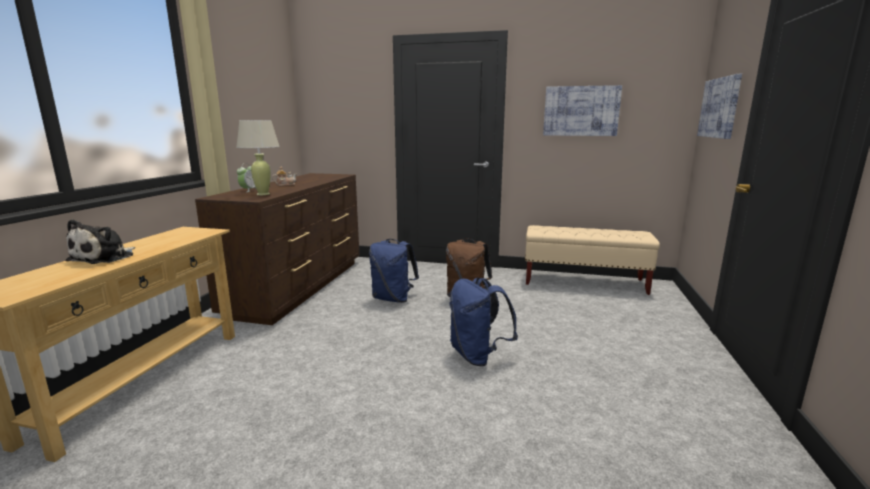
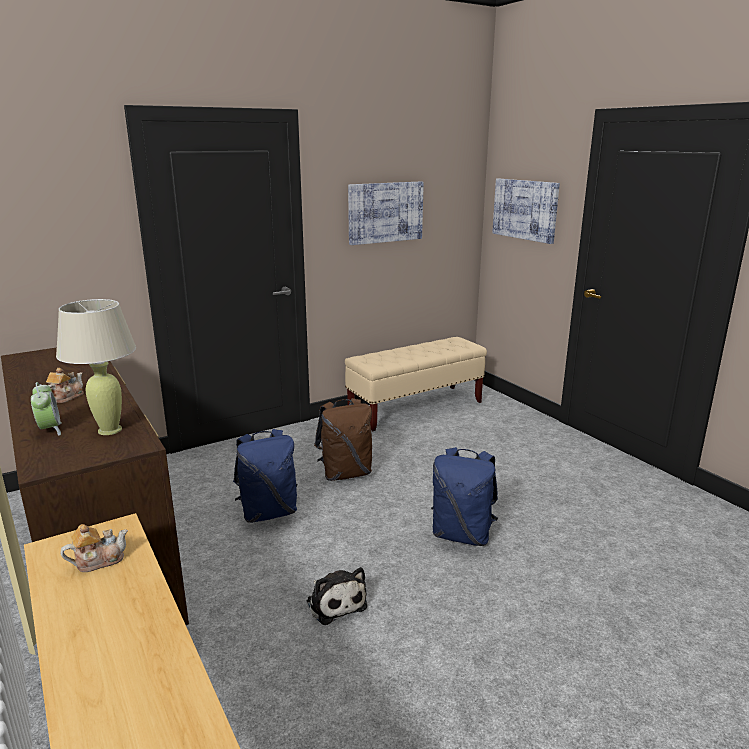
camera: 45 degrees left, 5 degrees up
plush toy [66,219,135,264] -> plush toy moved to [307,567,367,625]
none -> teapot [61,524,128,572]

